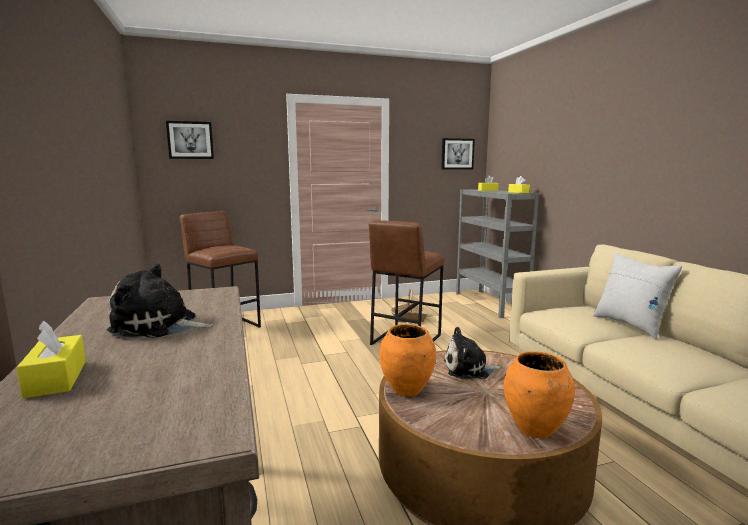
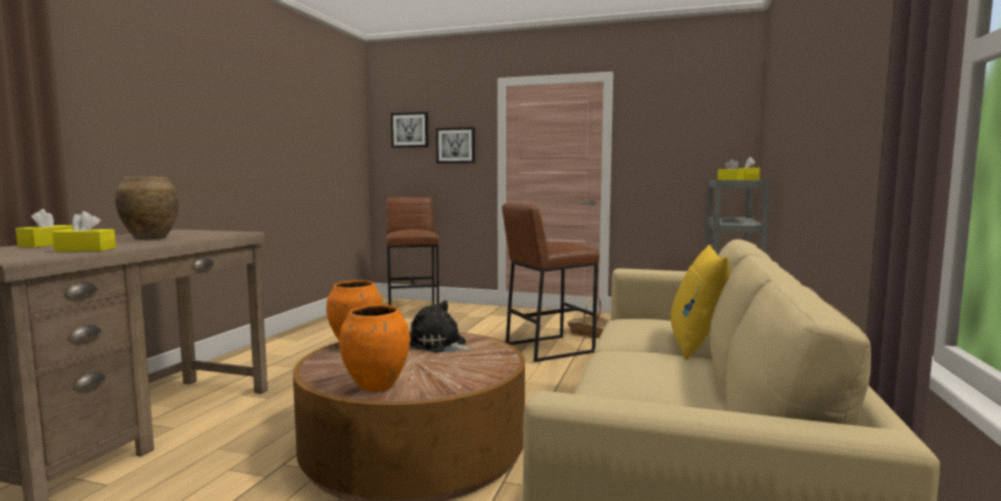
camera: 35 degrees right, 5 degrees down
plush toy [107,263,213,338] -> brown vase [115,177,179,240]
picture [441,138,475,169] -> picture moved to [436,127,475,163]
grey pillow [593,253,682,339] -> yellow pillow [670,245,730,360]
none -> yellow tissue box [52,211,116,252]

